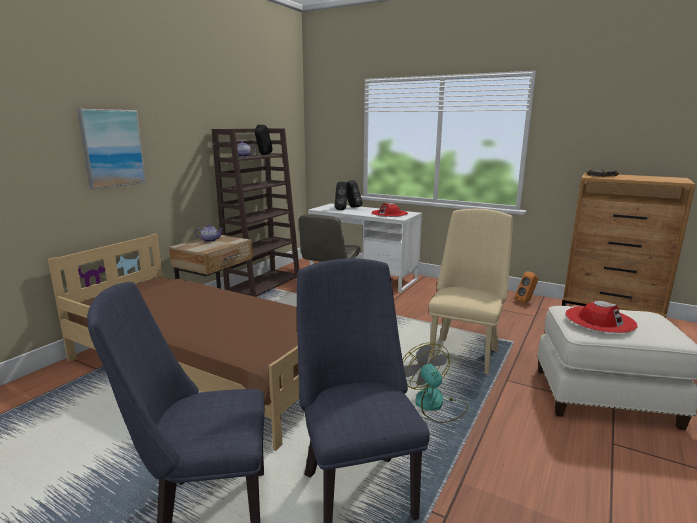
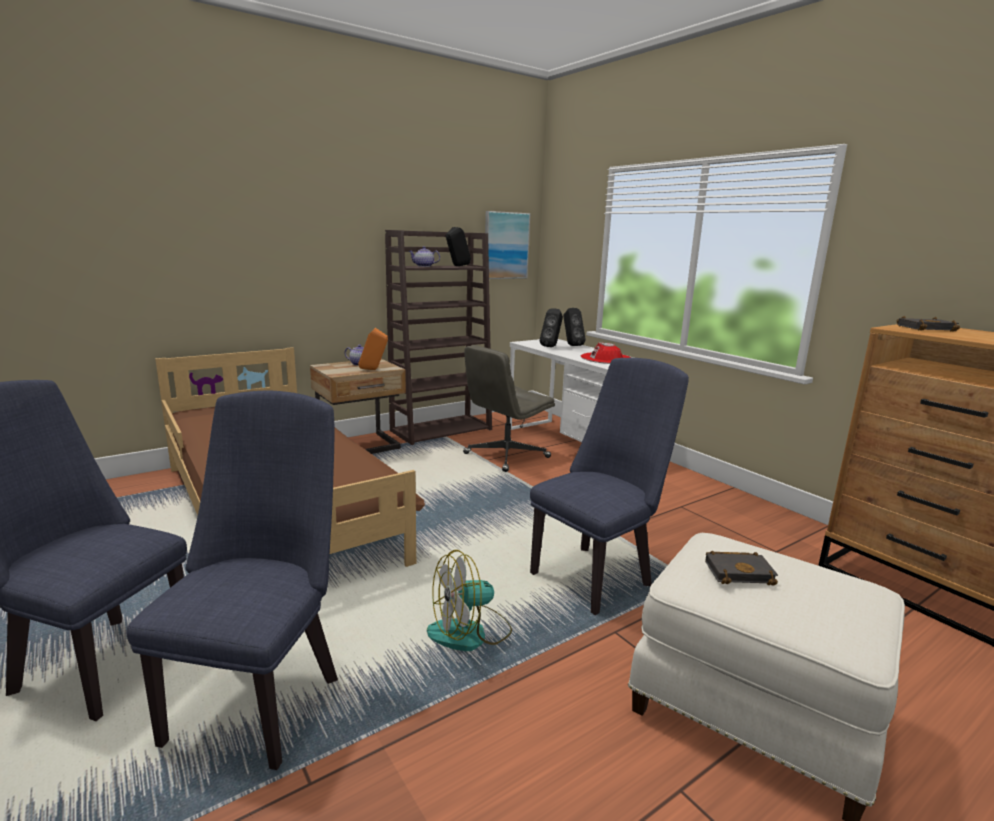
camera: 25 degrees right, 0 degrees up
picture [77,109,146,189] -> picture moved to [485,211,530,279]
fan [403,343,468,423] -> fan turned 120 degrees counterclockwise [427,550,512,651]
beige chair [429,209,513,374] -> blue chair [530,358,689,615]
orange speaker [515,271,539,303] -> orange speaker moved to [359,328,388,370]
red hat [565,301,638,333] -> black book [705,551,778,585]

